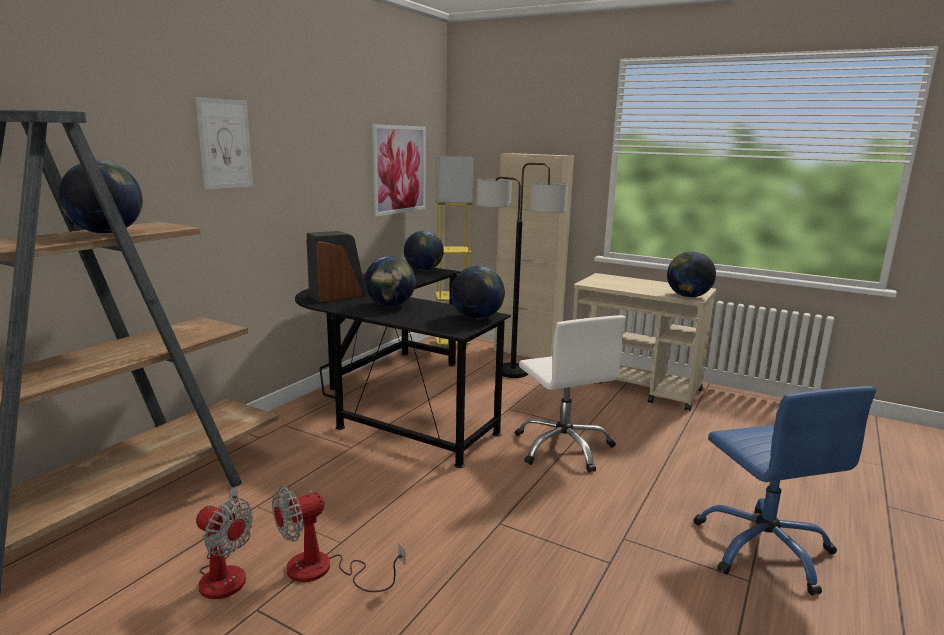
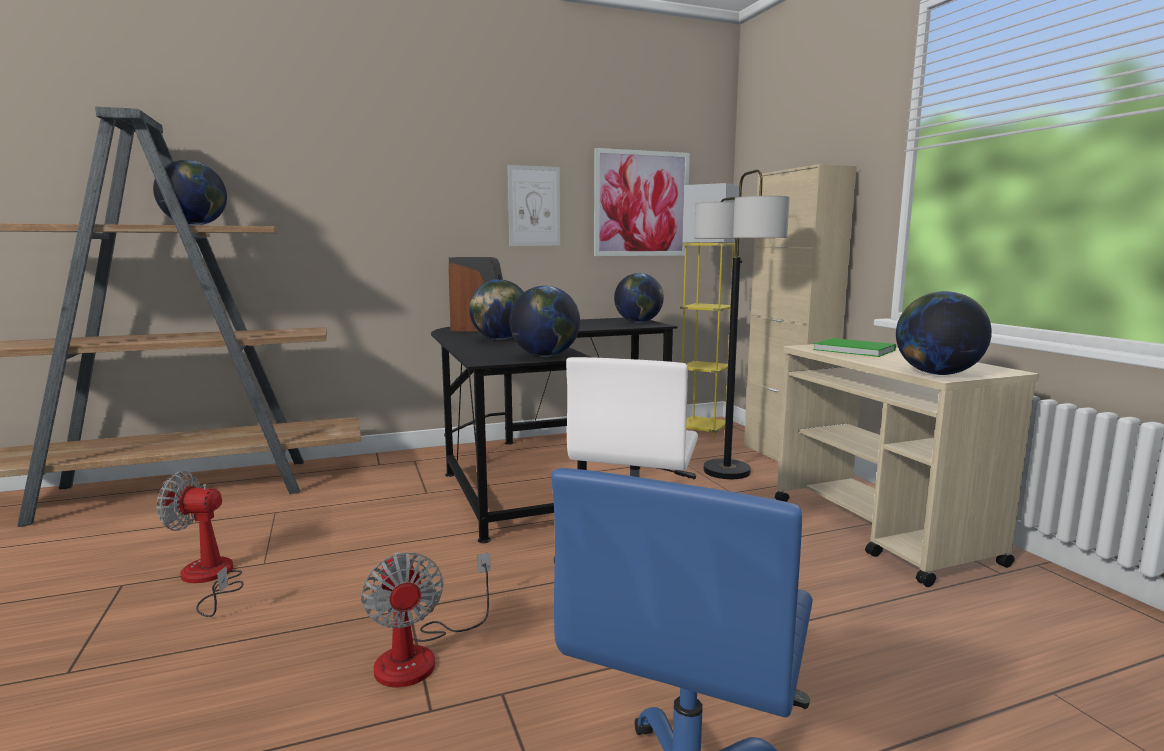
camera: 40 degrees right, 5 degrees down
picture [195,97,253,190] -> picture moved to [508,165,560,246]
fan [196,486,253,599] -> fan moved to [361,552,491,688]
none -> green book [813,338,896,357]

